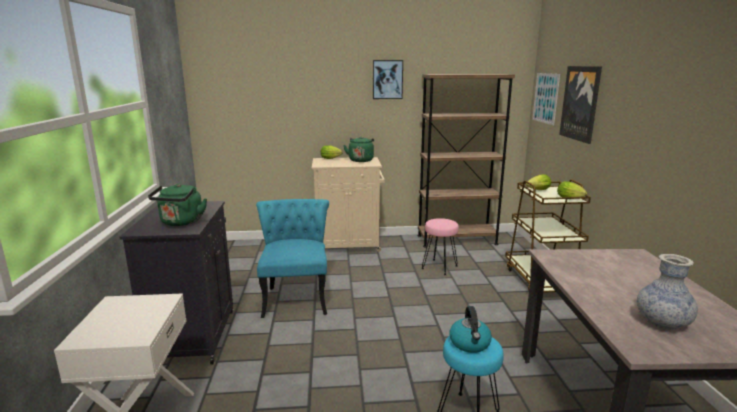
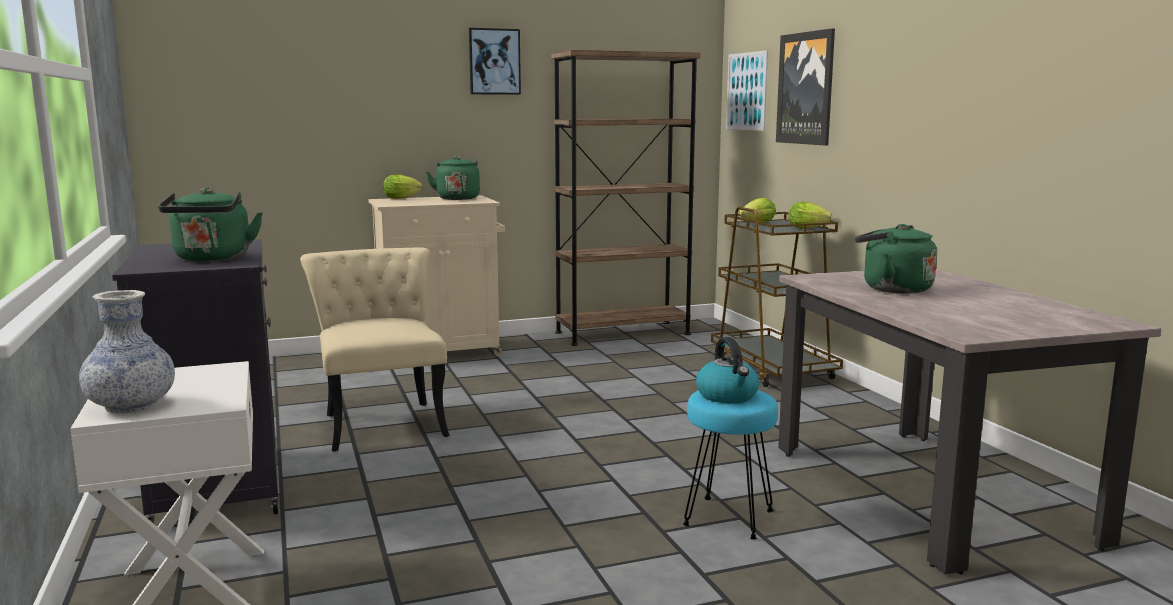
camera: 15 degrees left, 5 degrees down
turquoise chair [256,199,329,318] -> beige chair [300,247,450,452]
pink stool [421,218,459,275] -> none
vase [637,254,698,330] -> vase moved to [79,290,175,413]
none -> green kettle [855,224,937,294]

